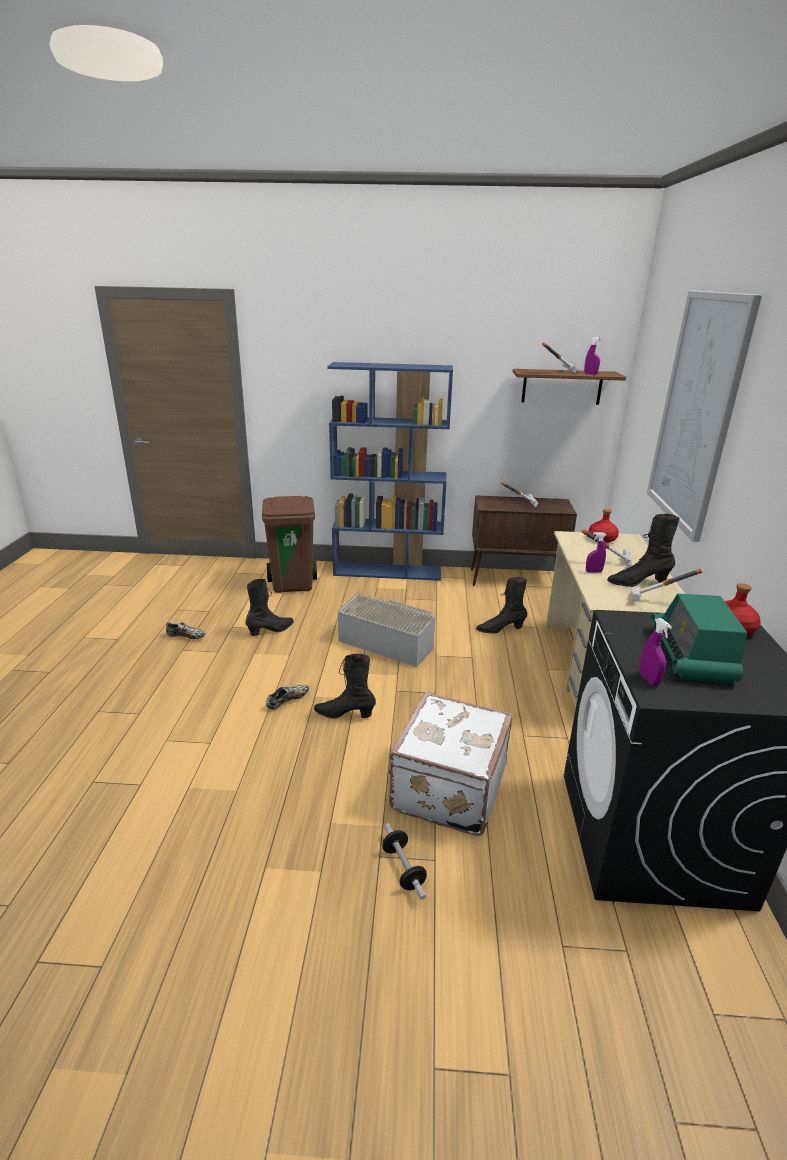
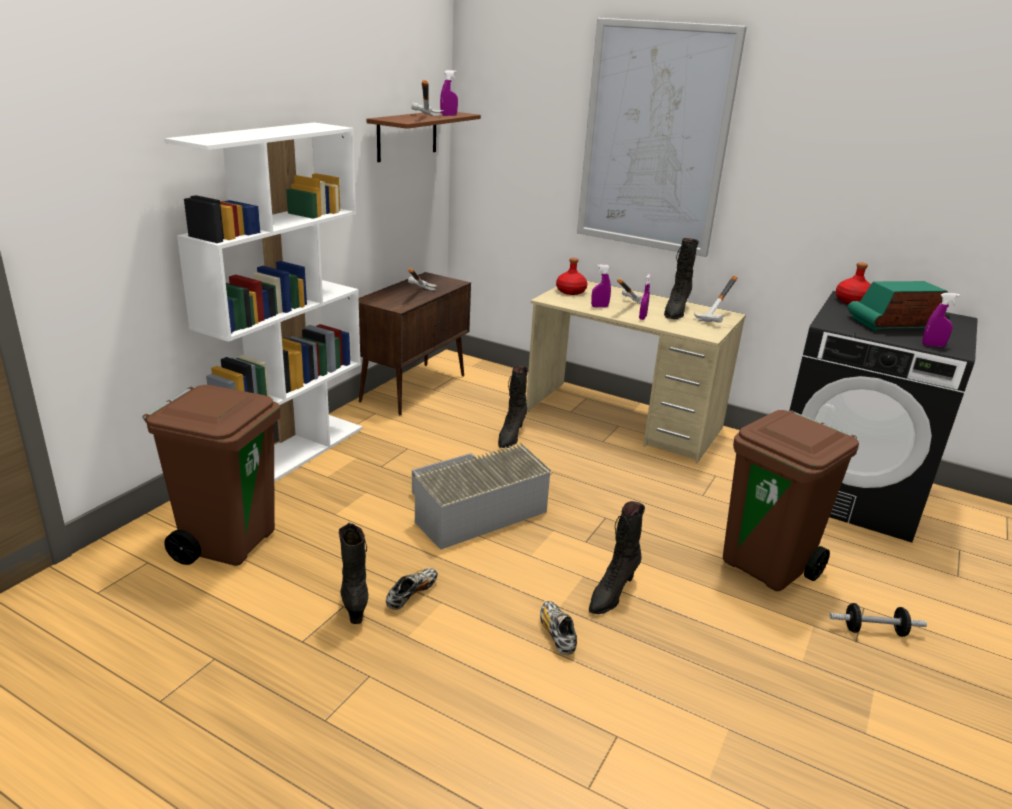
camera: 65 degrees left, 0 degrees up
shoe [166,622,205,639] -> shoe moved to [386,568,438,610]
blue bookcase [328,362,453,581] -> white bookcase [164,122,363,482]
white suitcase [389,692,513,836] -> brown trash can [723,410,859,591]
radio [651,593,747,684] -> radio turned 135 degrees clockwise [848,281,950,331]
none -> purple spray bottle [591,265,611,308]

